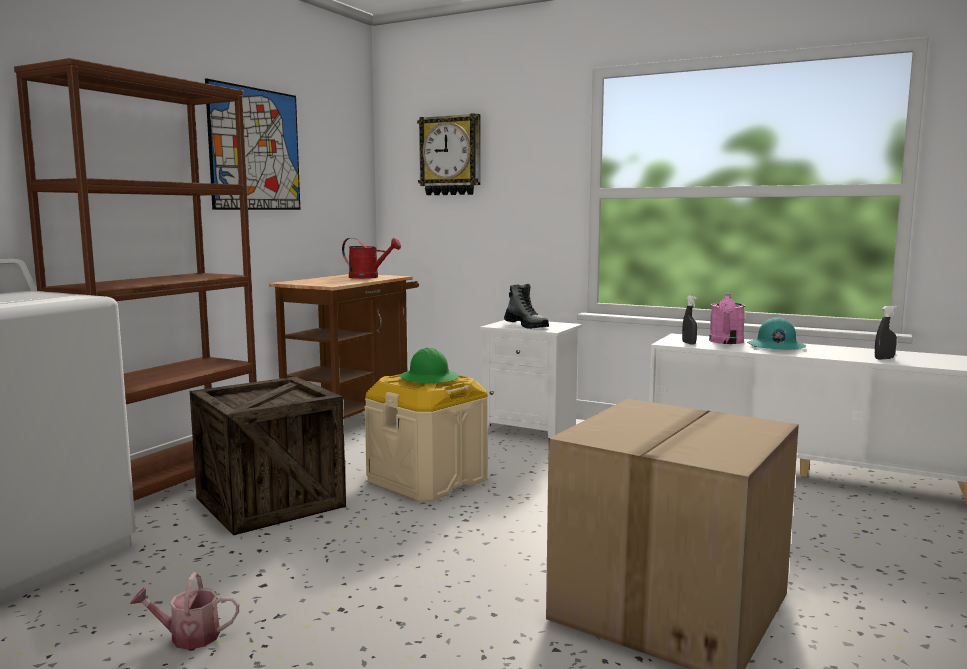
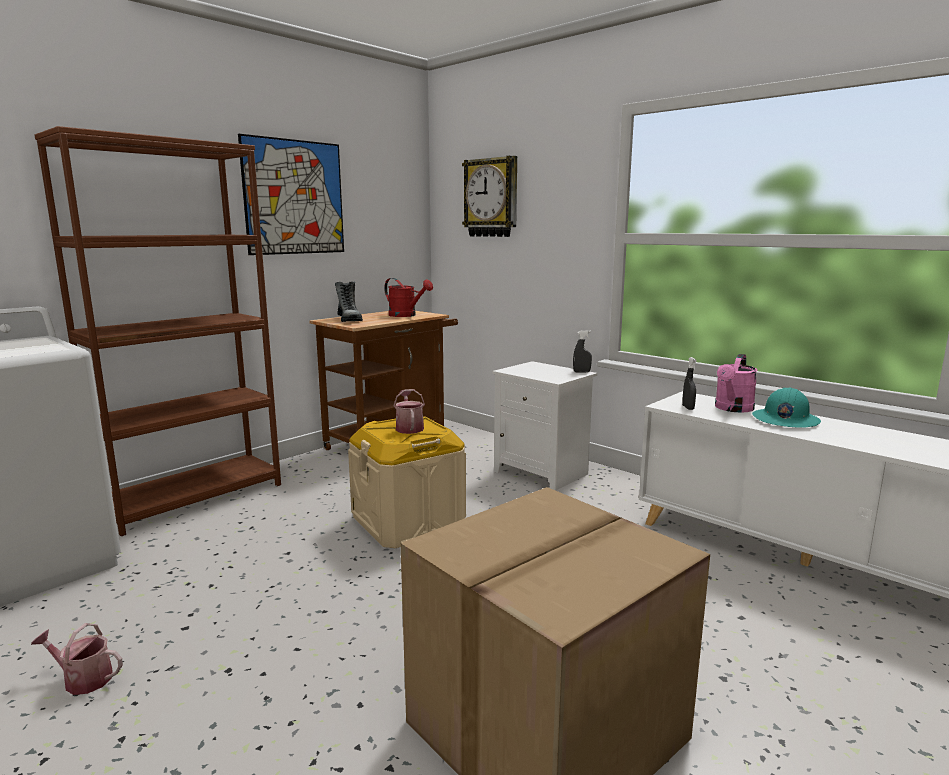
camera: 15 degrees right, 5 degrees up
crate [190,376,346,535] -> none
green hard hat [400,348,459,383] -> watering can [394,389,425,434]
boot [504,284,549,329] -> boot moved to [335,281,363,322]
grey spray bottle [875,305,897,360] -> grey spray bottle moved to [573,330,592,372]

